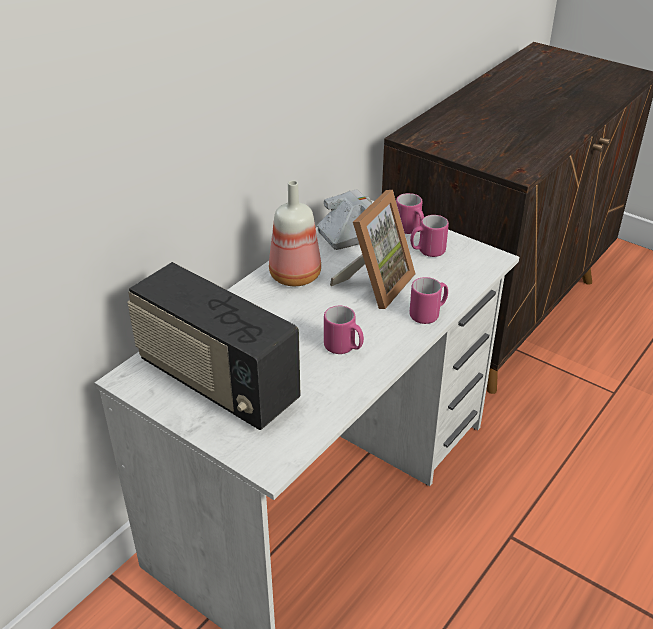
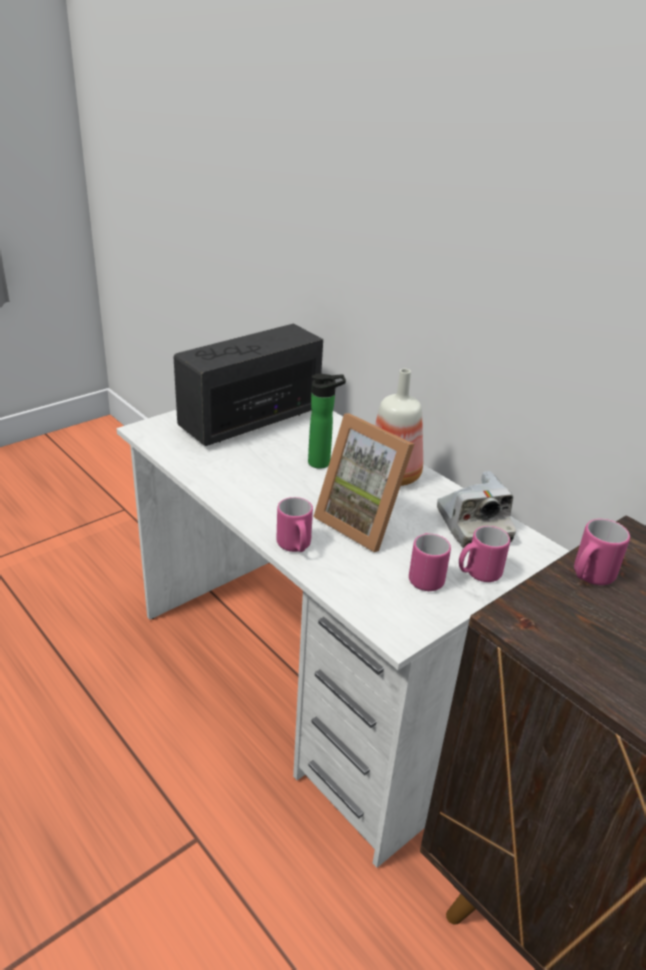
camera: 100 degrees right, 5 degrees down
pink mug [324,306,364,354] -> pink mug moved to [574,519,630,585]
none -> bottle [308,373,346,469]

